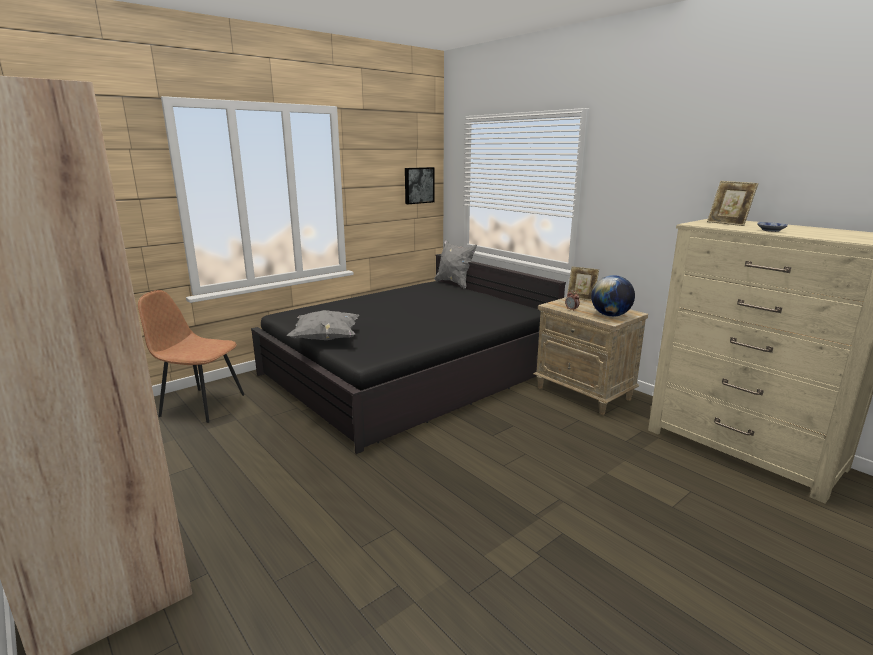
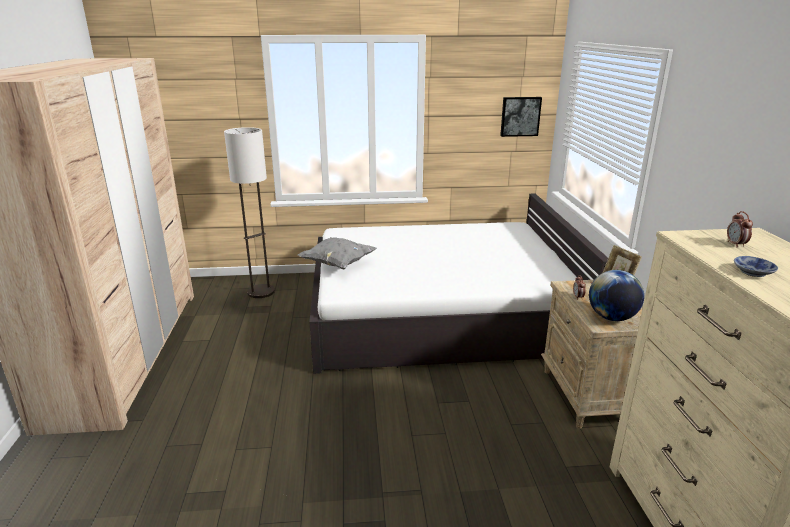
camera: 35 degrees right, 5 degrees up
brown chair [138,290,245,423] -> floor lamp [224,127,275,298]
black bed [251,254,566,454] -> white bed [309,194,608,374]
grey pillow [434,240,477,289] -> none
picture frame [707,181,758,226] -> alarm clock [727,211,753,248]

